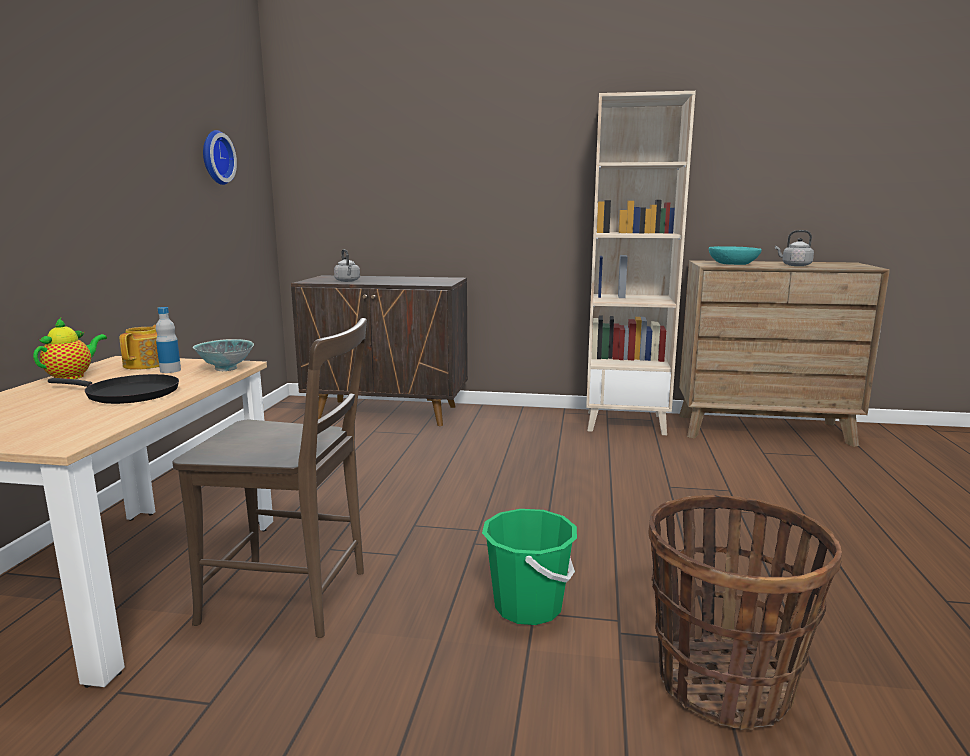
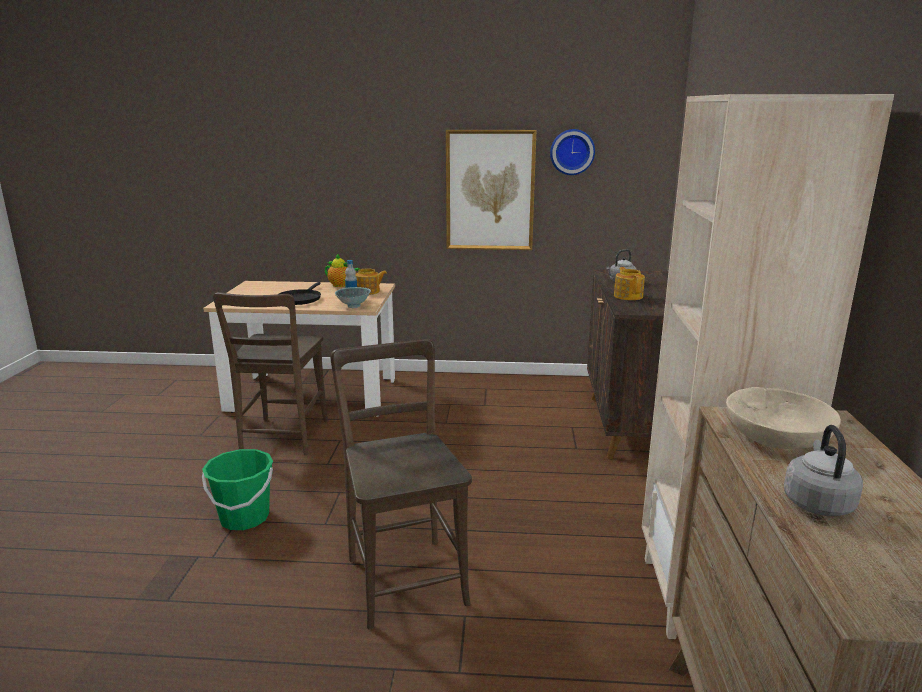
camera: 85 degrees right, 5 degrees up
basket [648,495,842,730] -> none
turquoise bowl [709,246,762,265] -> beige bowl [726,387,841,449]
none -> brown chair [331,339,472,630]
none -> picture [446,130,537,250]
none -> teapot [614,267,645,300]

